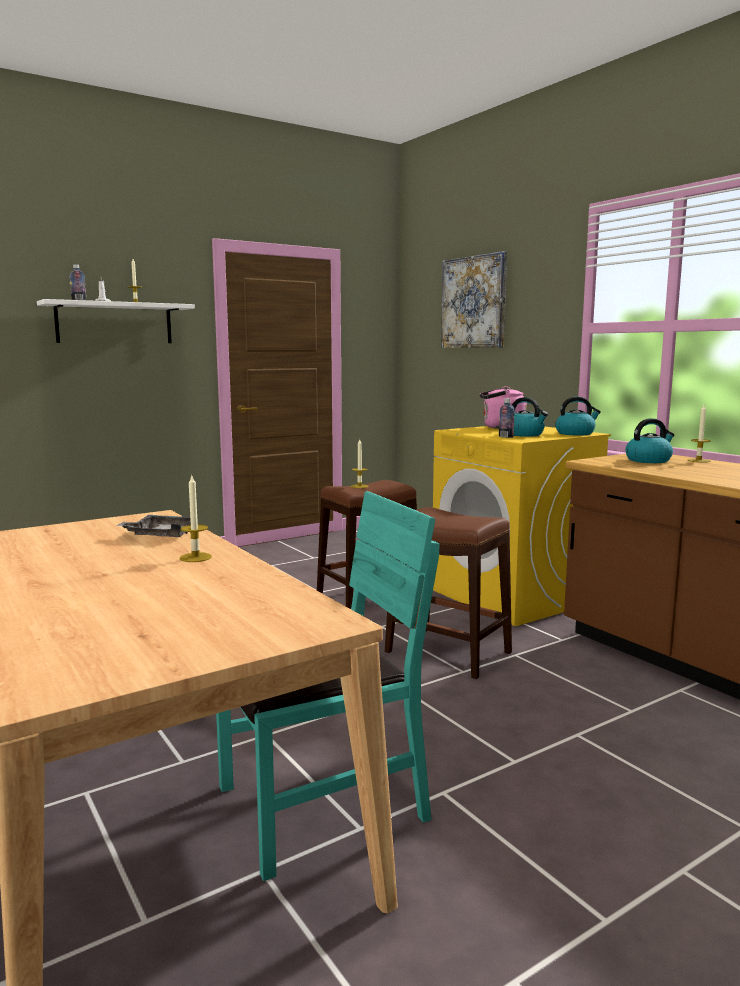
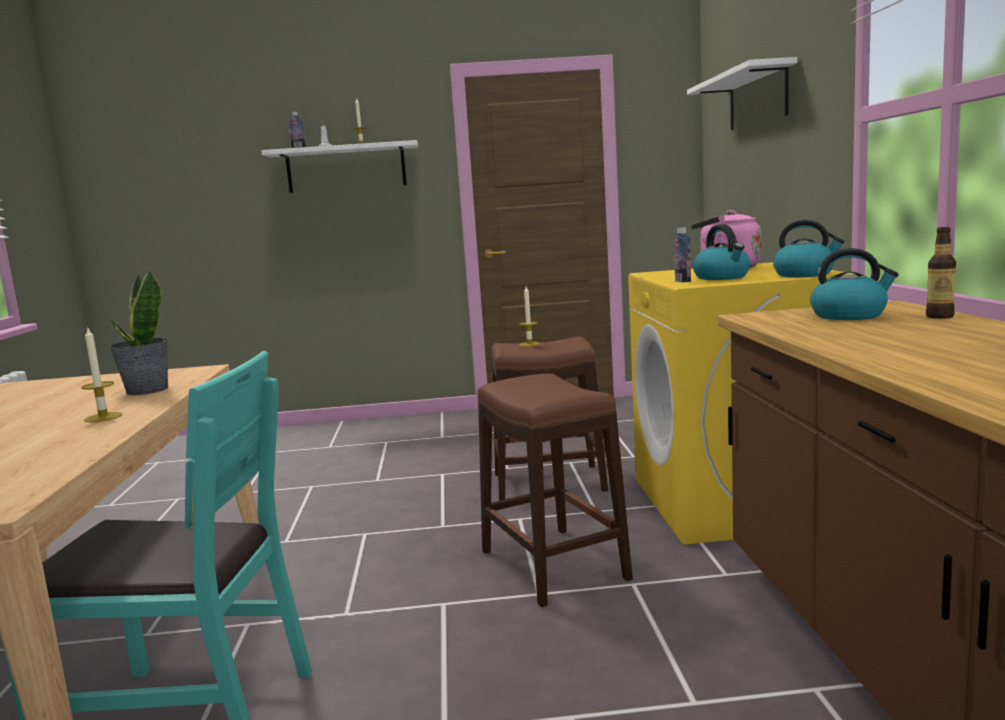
camera: 30 degrees right, 0 degrees up
grey tray [116,515,198,537] -> potted plant [109,269,169,395]
picture [441,251,507,348] -> white shelf [687,57,797,130]
candle [688,405,711,463] -> bottle [926,227,956,319]

